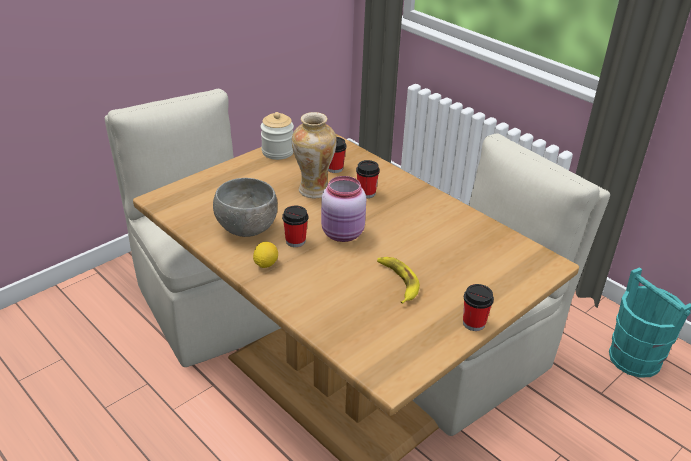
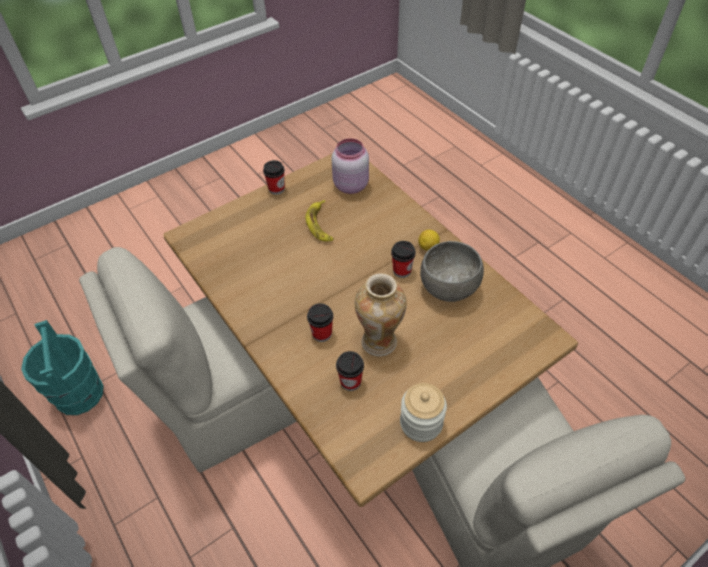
camera: 170 degrees left, 15 degrees up
pink jar [321,176,366,242] -> pink jar moved to [332,138,369,194]

